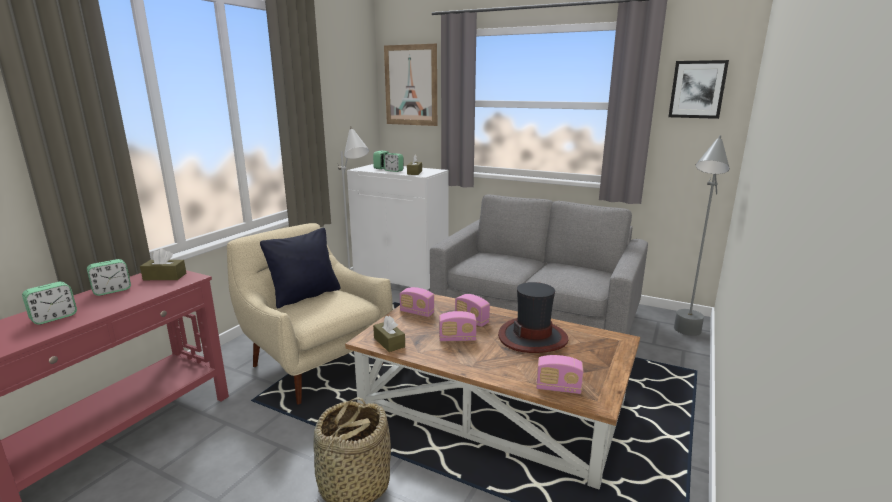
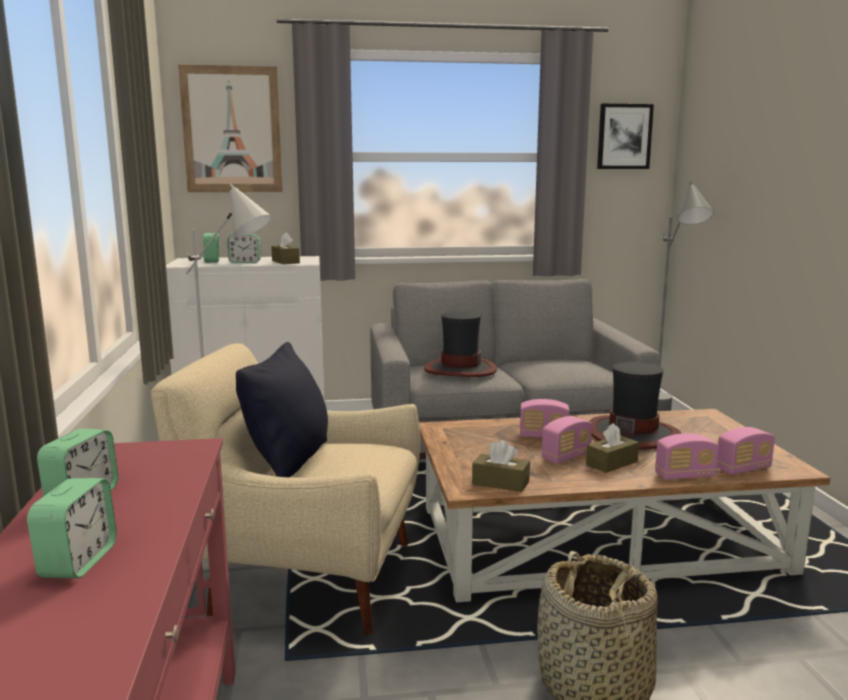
camera: 35 degrees left, 5 degrees down
brown tissue box [140,248,186,280] -> brown tissue box moved to [586,423,639,473]
radio [400,287,435,317] -> radio moved to [655,433,719,480]
none -> hat [424,312,497,377]

